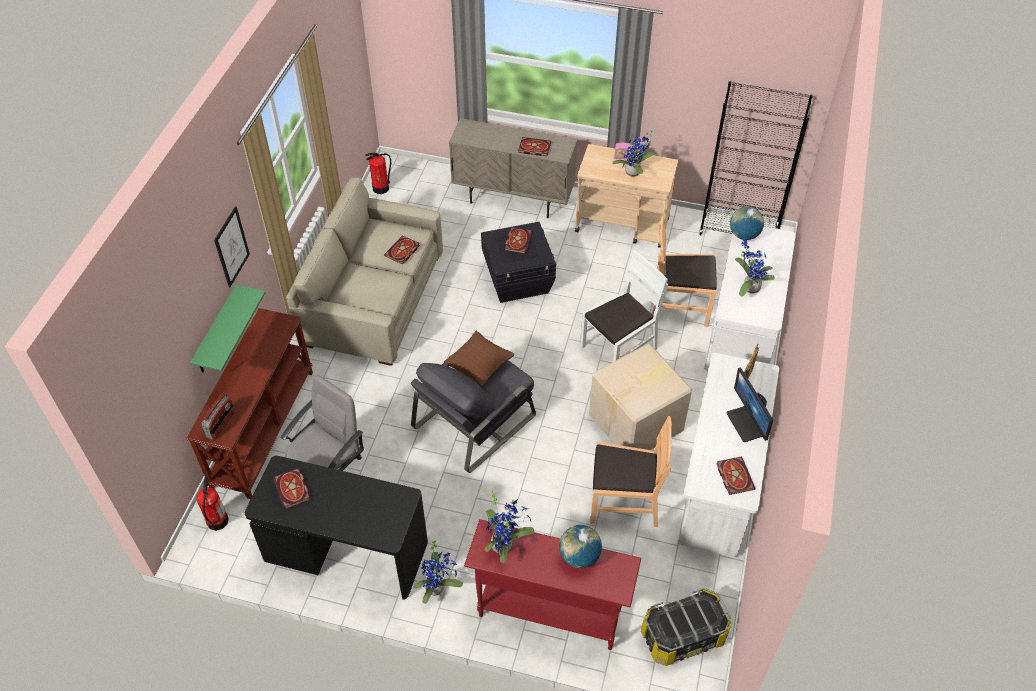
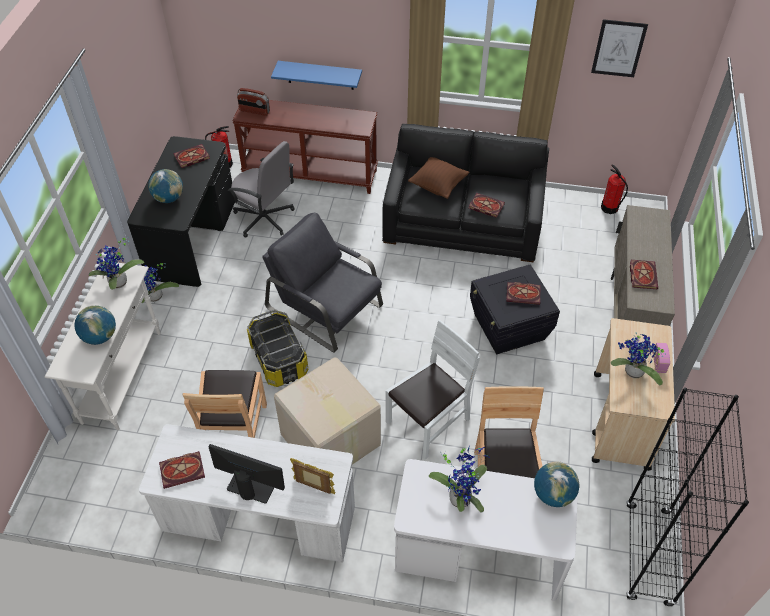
camera: 85 degrees right, 0 degrees up
green shelf [190,285,266,373] -> blue shelf [271,61,362,90]
picture [214,206,250,287] -> picture moved to [591,19,648,77]
beige sofa [286,177,443,366] -> black sofa [382,124,549,262]
brown pillow [444,331,514,387] -> brown pillow moved to [408,157,469,199]
red console table [464,519,641,650] -> white console table [45,263,161,430]
white chair [580,250,668,362] -> white chair turned 90 degrees counterclockwise [386,320,480,460]
storage box [641,588,732,666] -> storage box moved to [247,310,308,387]
monitor [727,367,773,442] -> monitor turned 45 degrees clockwise [208,444,285,504]
none -> globe [148,169,183,203]

